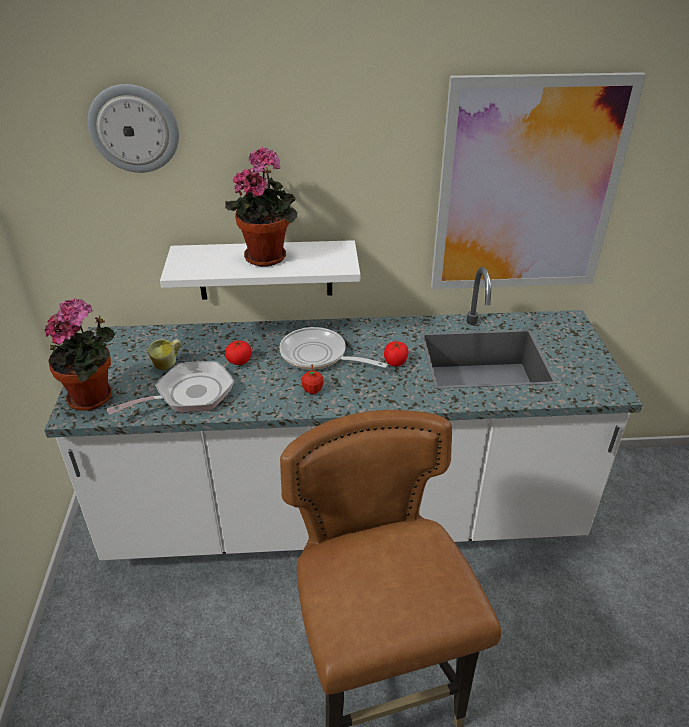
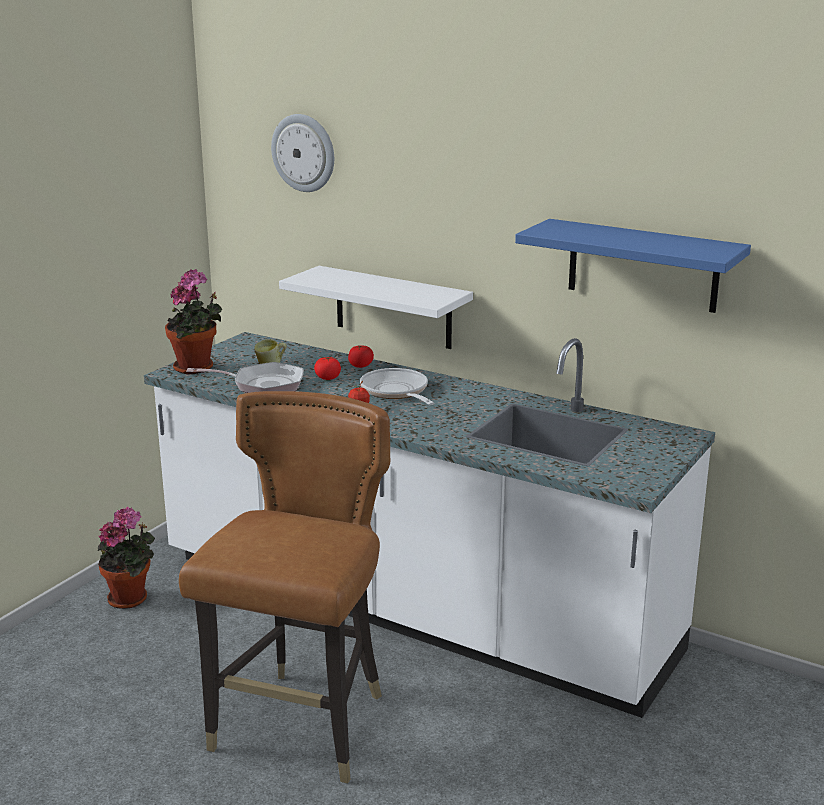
camera: 35 degrees right, 15 degrees down
potted plant [225,147,297,267] -> potted plant moved to [98,507,155,609]
tomato [384,341,408,366] -> tomato moved to [348,345,374,368]
picture [431,72,646,289] -> blue shelf [515,219,751,313]

